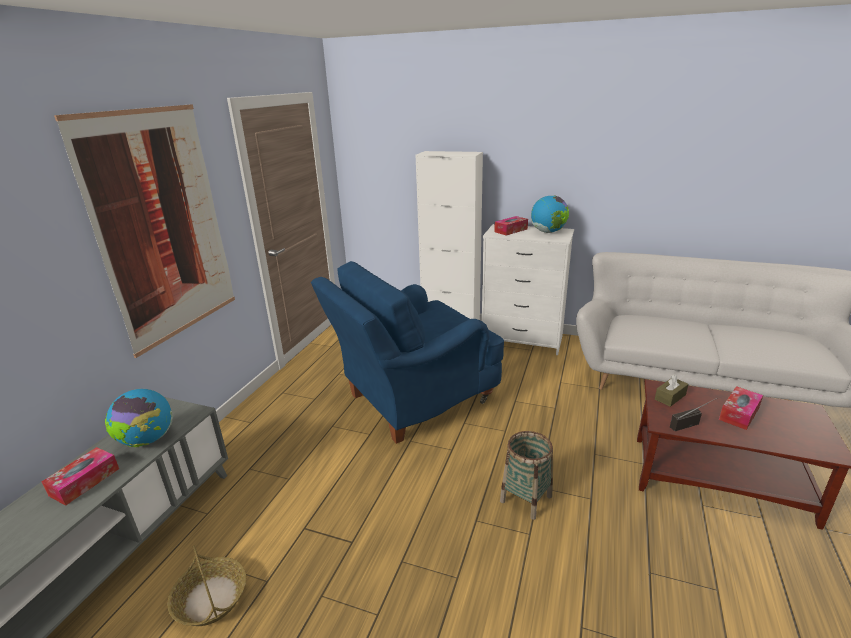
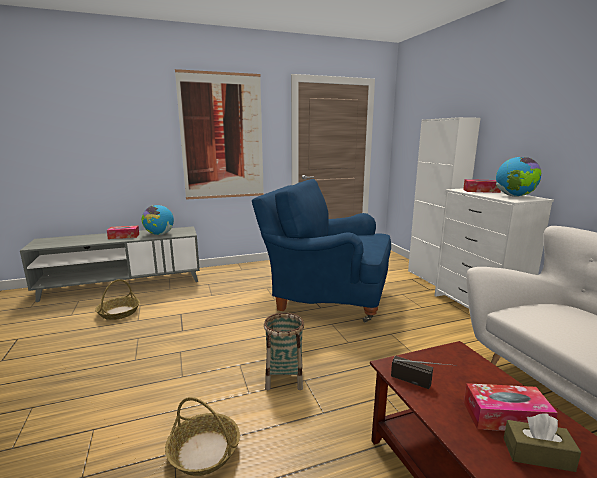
camera: 50 degrees right, 10 degrees down
brown tissue box [655,374,688,407] -> brown tissue box moved to [504,413,581,472]
none -> basket [165,397,240,476]

